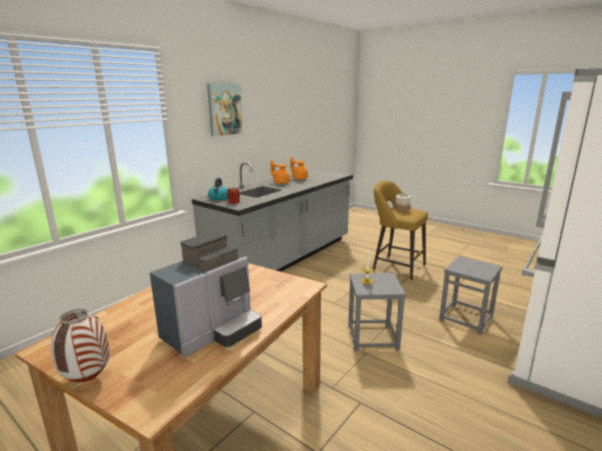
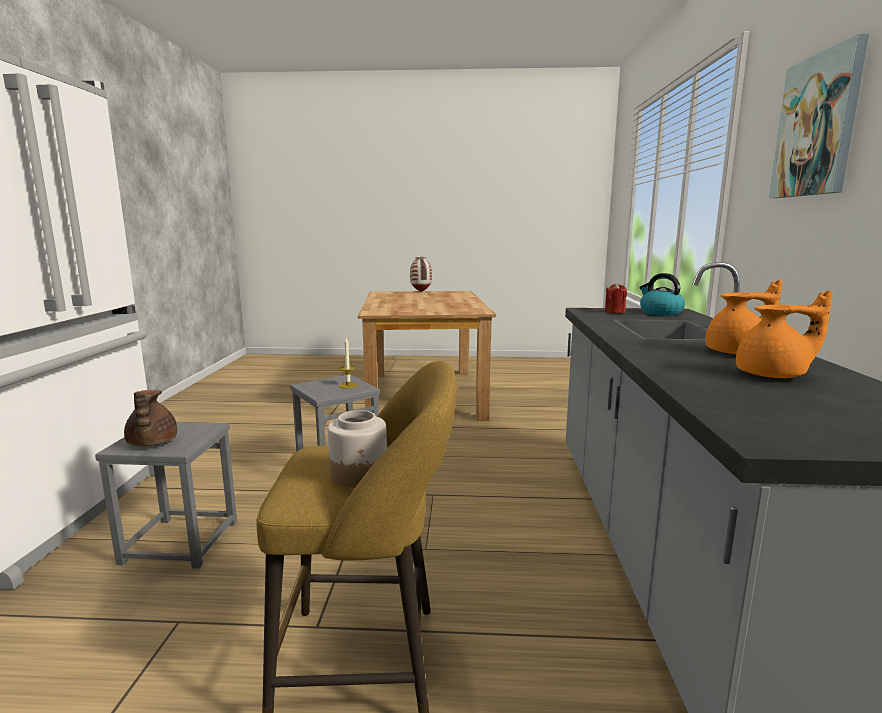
camera: 145 degrees right, 5 degrees down
coffee machine [150,231,262,357] -> none
none -> brown teapot [124,390,177,447]

